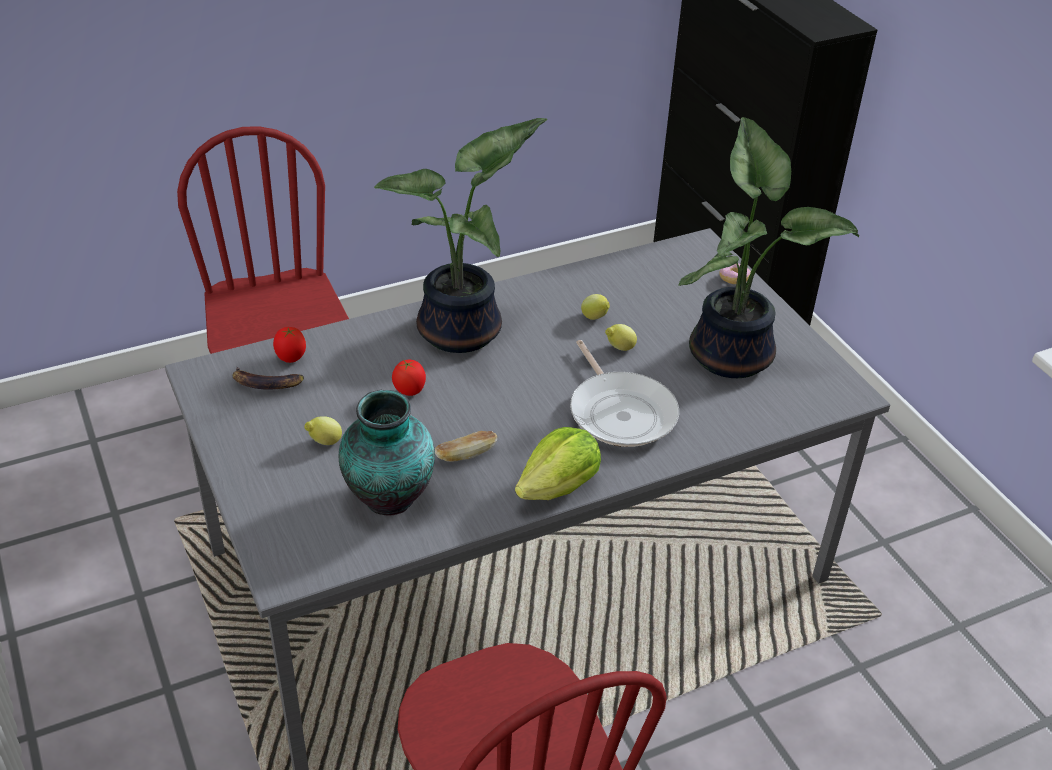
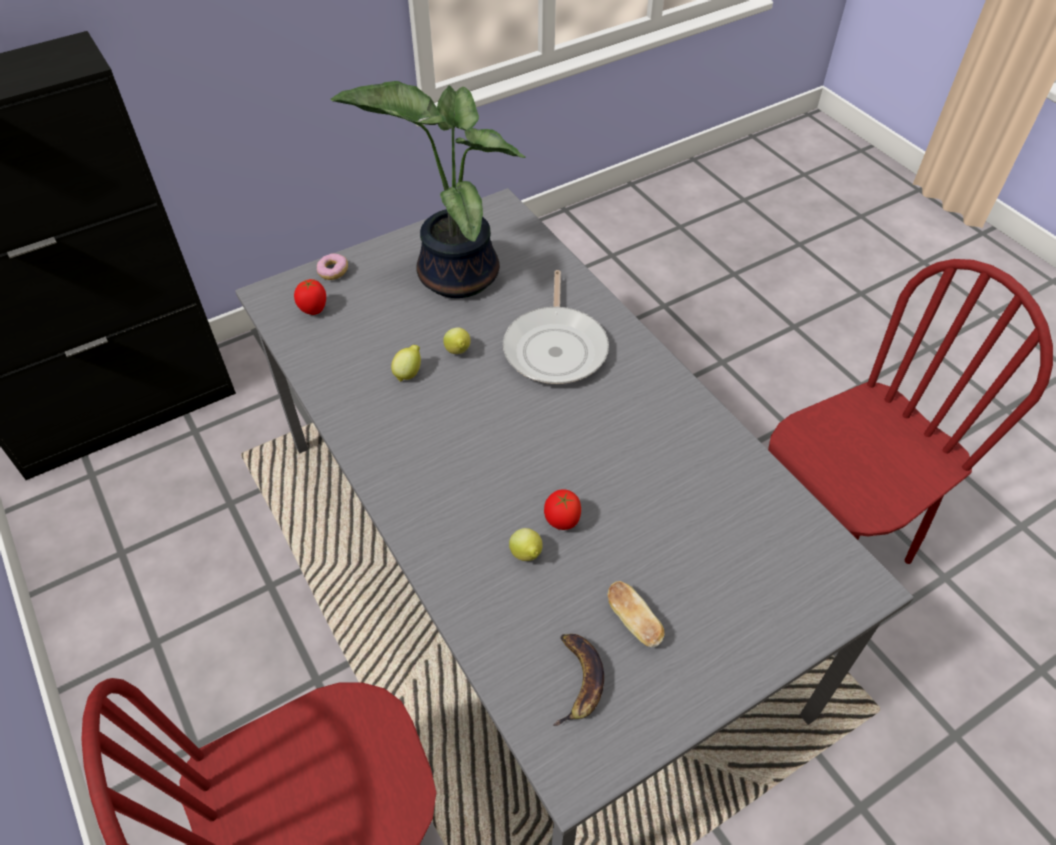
camera: 95 degrees left, 10 degrees up
tomato [273,327,306,363] -> tomato moved to [294,279,326,315]
lemon [304,416,342,445] -> lemon moved to [509,528,542,561]
vase [339,390,435,515] -> none
potted plant [374,118,548,353] -> none
bread [435,431,497,462] -> bread moved to [607,581,665,647]
lettuce [515,427,601,500] -> none
frying pan [570,340,679,447] -> frying pan turned 120 degrees clockwise [503,270,609,384]

